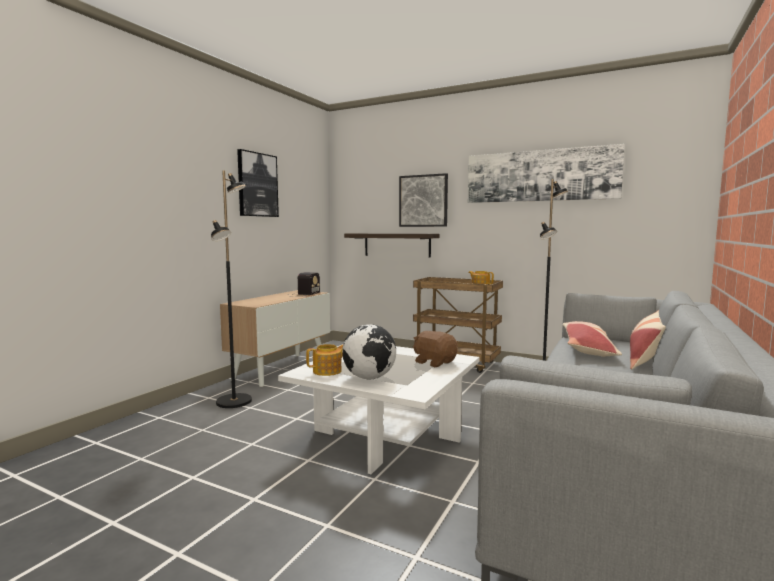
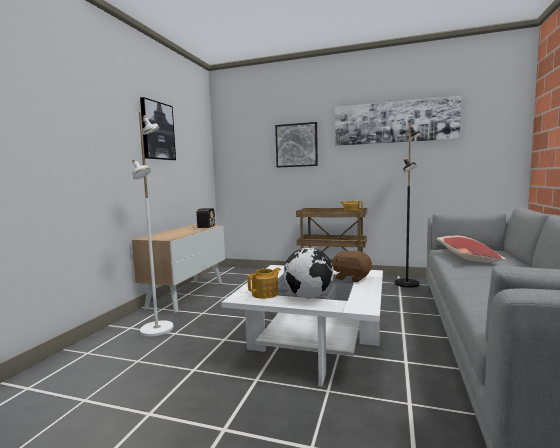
camera: 10 degrees left, 0 degrees up
black floor lamp [211,171,252,408] -> white floor lamp [132,112,174,337]
shelf [344,233,439,258] -> none
pillow [630,310,666,370] -> none

